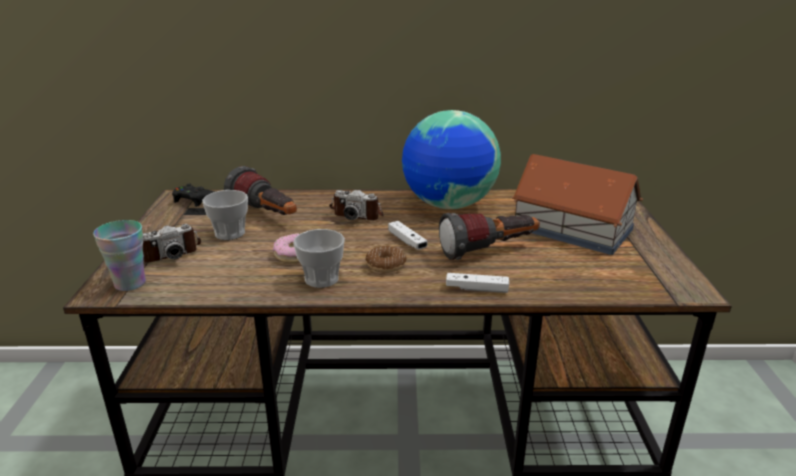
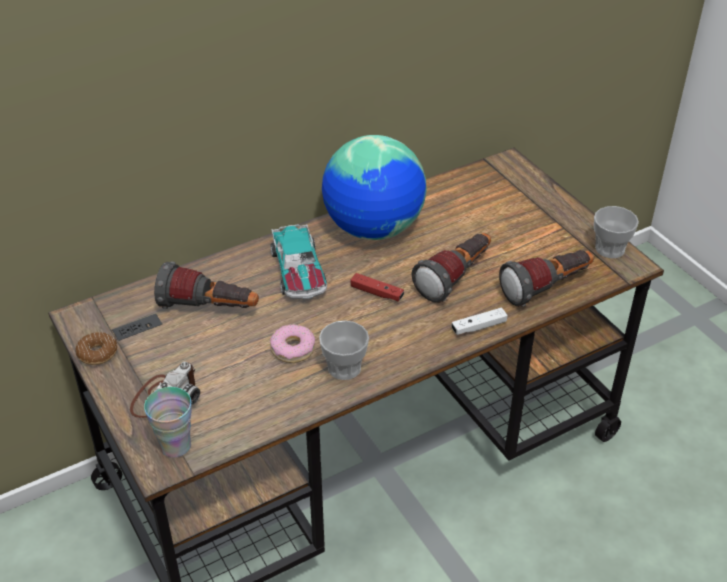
camera: 30 degrees left, 15 degrees up
black game controller [172,184,214,207] -> none
cup [202,190,248,240] -> cup moved to [594,206,639,258]
camera [329,190,384,220] -> toy car [270,224,327,300]
donut [365,246,407,273] -> donut moved to [76,332,117,365]
white game controller [388,221,428,250] -> red game controller [351,273,404,301]
toy house [512,154,643,255] -> none
none -> flashlight [499,250,594,307]

